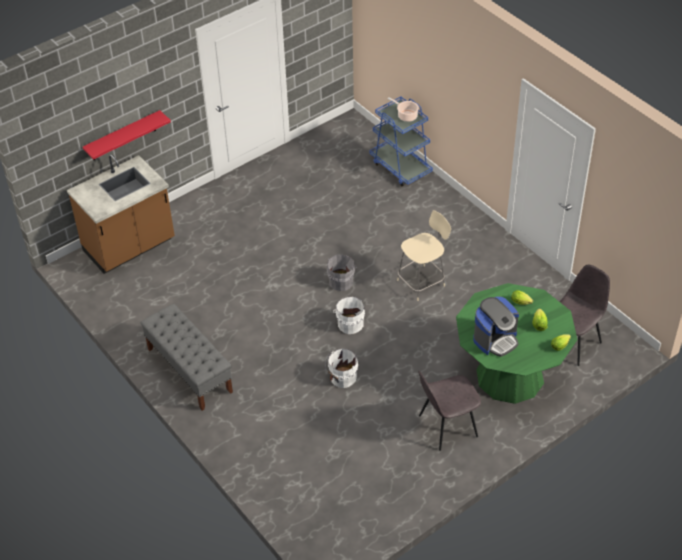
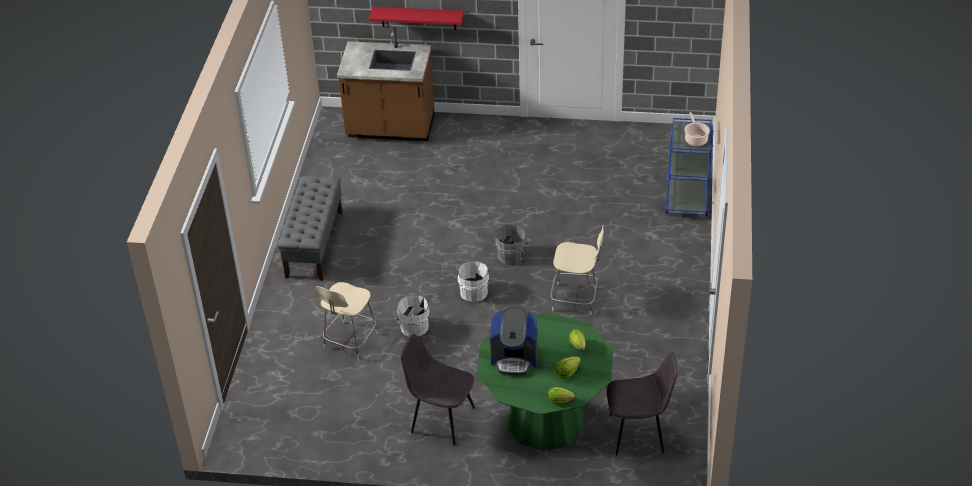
camera: 45 degrees right, 5 degrees down
none -> beige stool [314,282,378,360]

